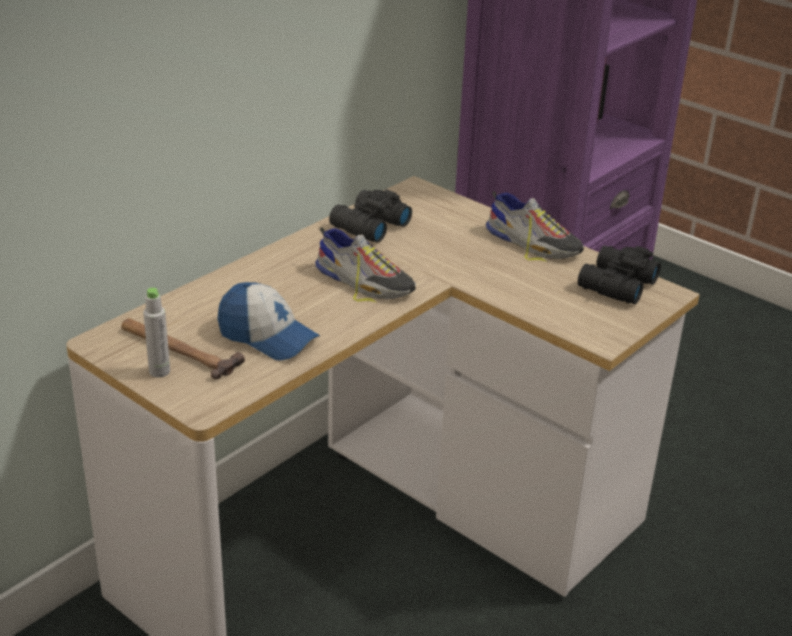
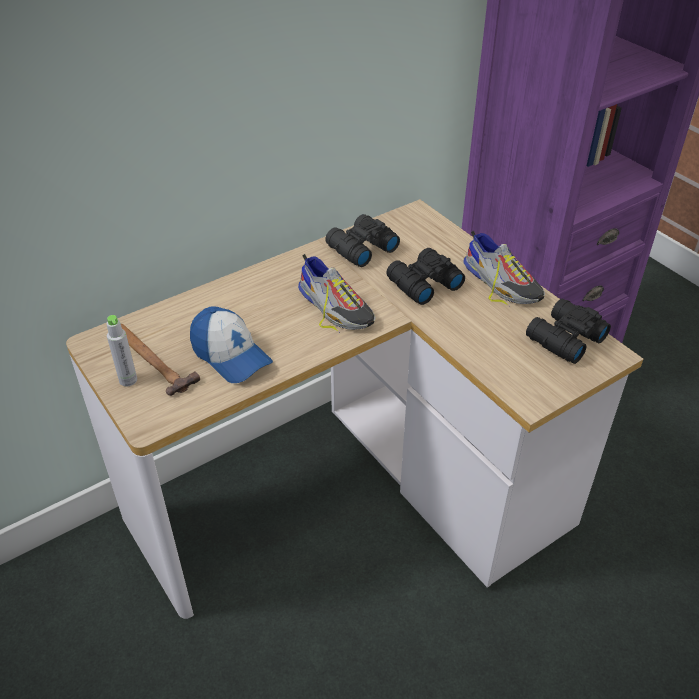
camera: 15 degrees right, 10 degrees up
none -> black binoculars [386,248,465,305]

